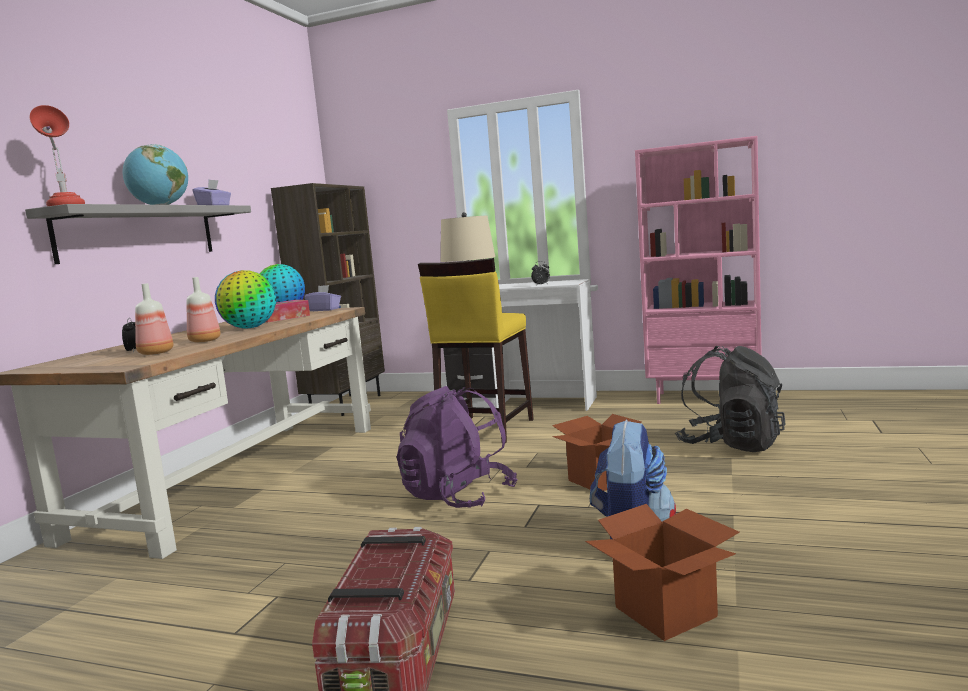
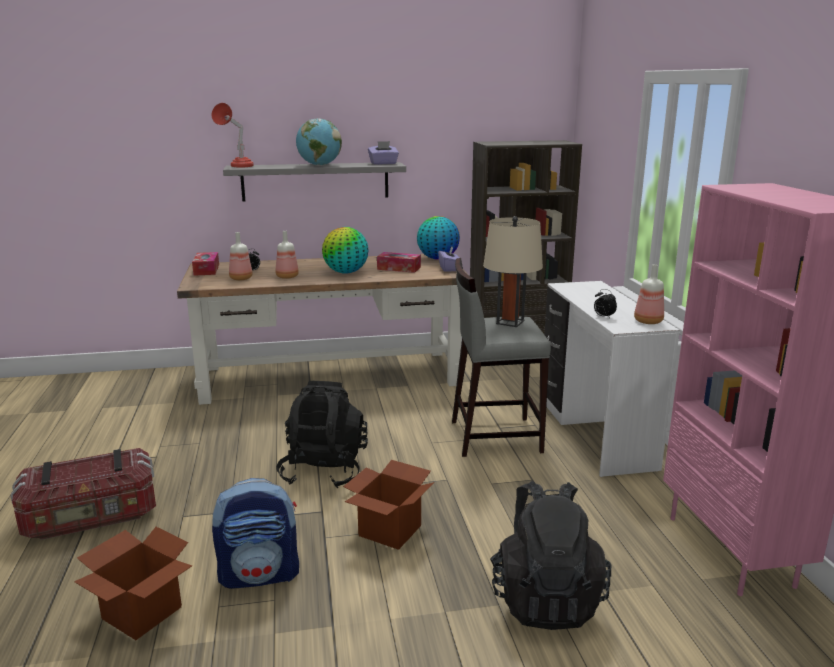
camera: 60 degrees right, 10 degrees up
purple backpack [397,386,517,508] -> black backpack [276,381,368,488]
yellow stool [418,258,534,443] -> grey stool [452,258,551,457]
none -> tissue box [192,252,219,276]
none -> bottle [634,264,664,324]

